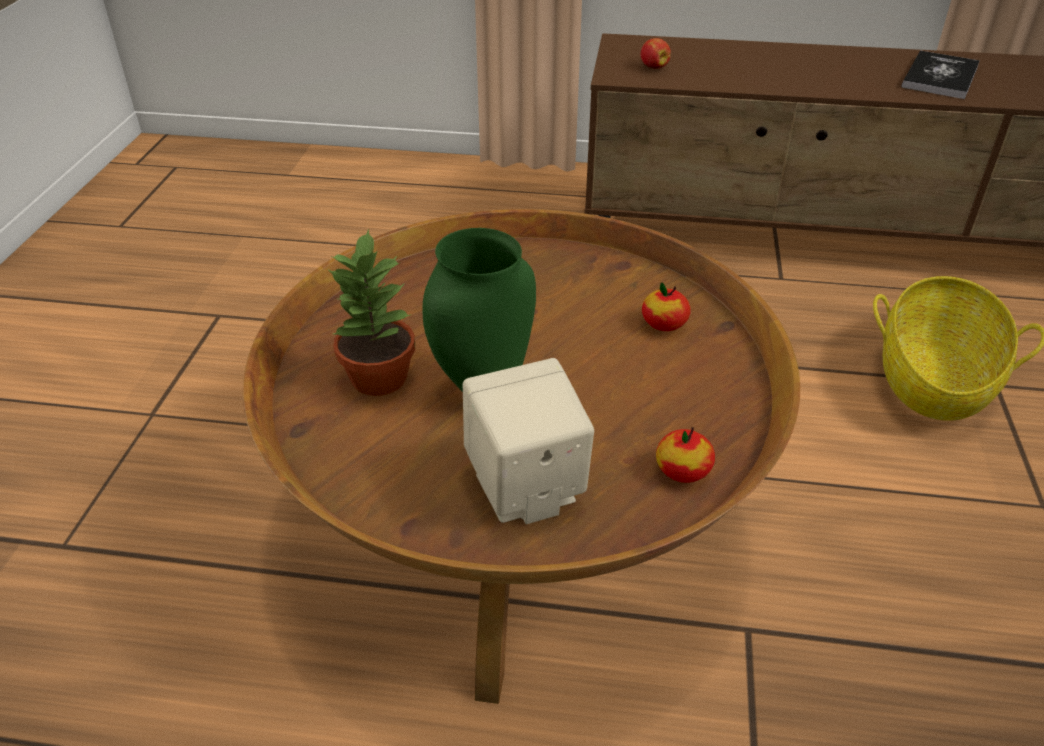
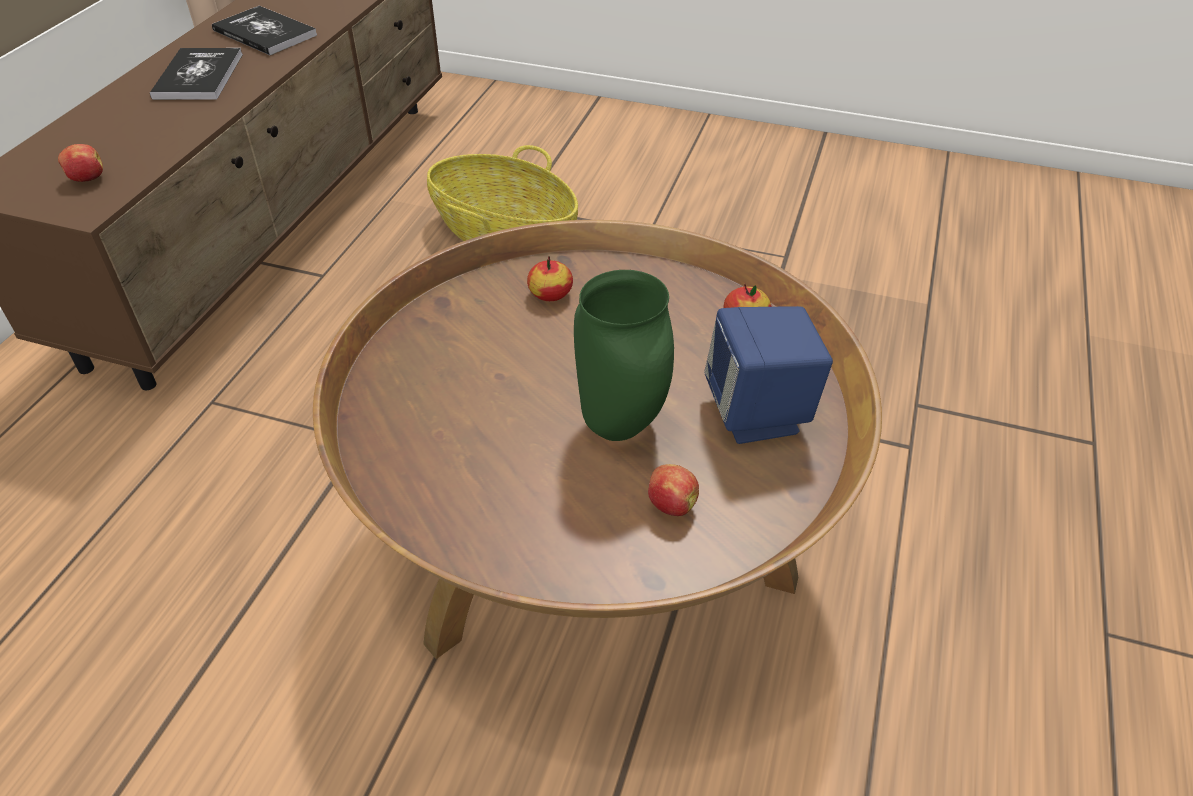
camera: 80 degrees left, 5 degrees up
potted plant [327,229,415,396] -> none
beige speaker [462,358,594,524] -> blue speaker [704,306,833,444]
none -> book [150,48,243,100]
none -> apple [648,464,699,516]

